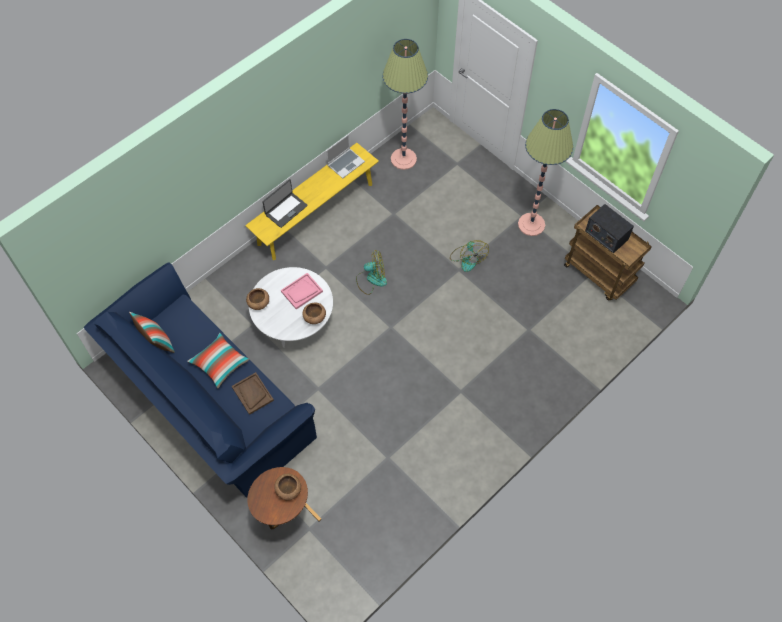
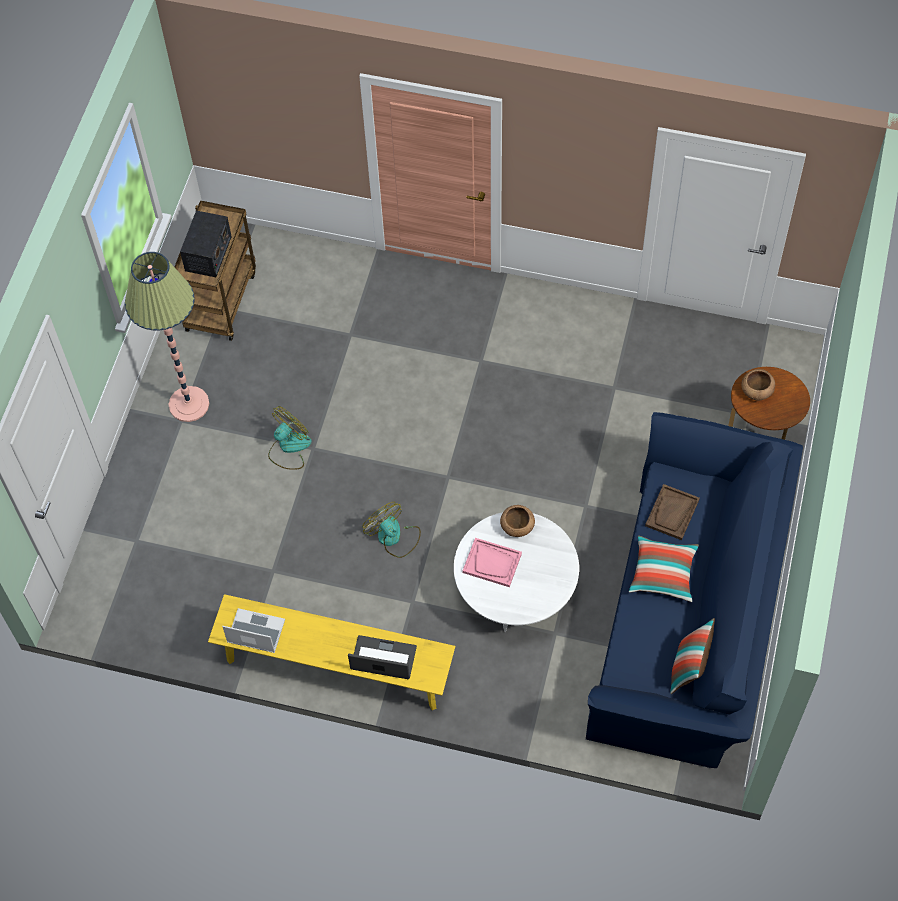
camera: 120 degrees left, 0 degrees up
brown bowl [246,288,269,310] -> none
floor lamp [382,39,428,170] -> none

